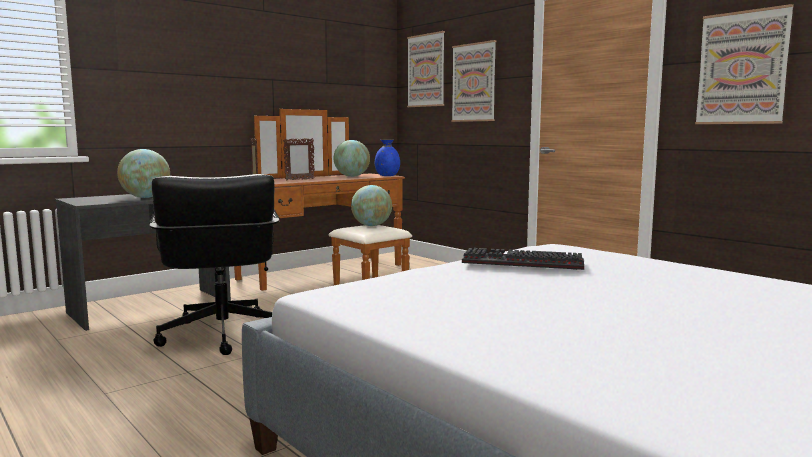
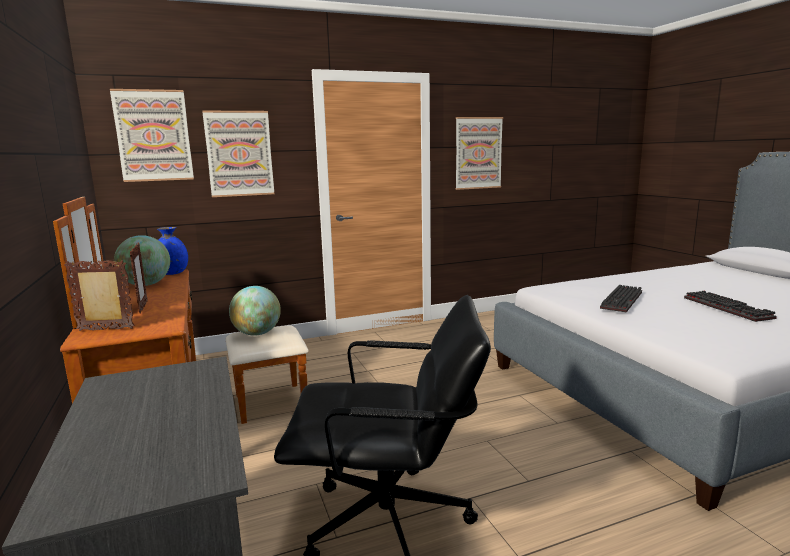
camera: 70 degrees left, 5 degrees up
globe [117,149,170,198] -> none
none -> keyboard [684,291,777,322]

